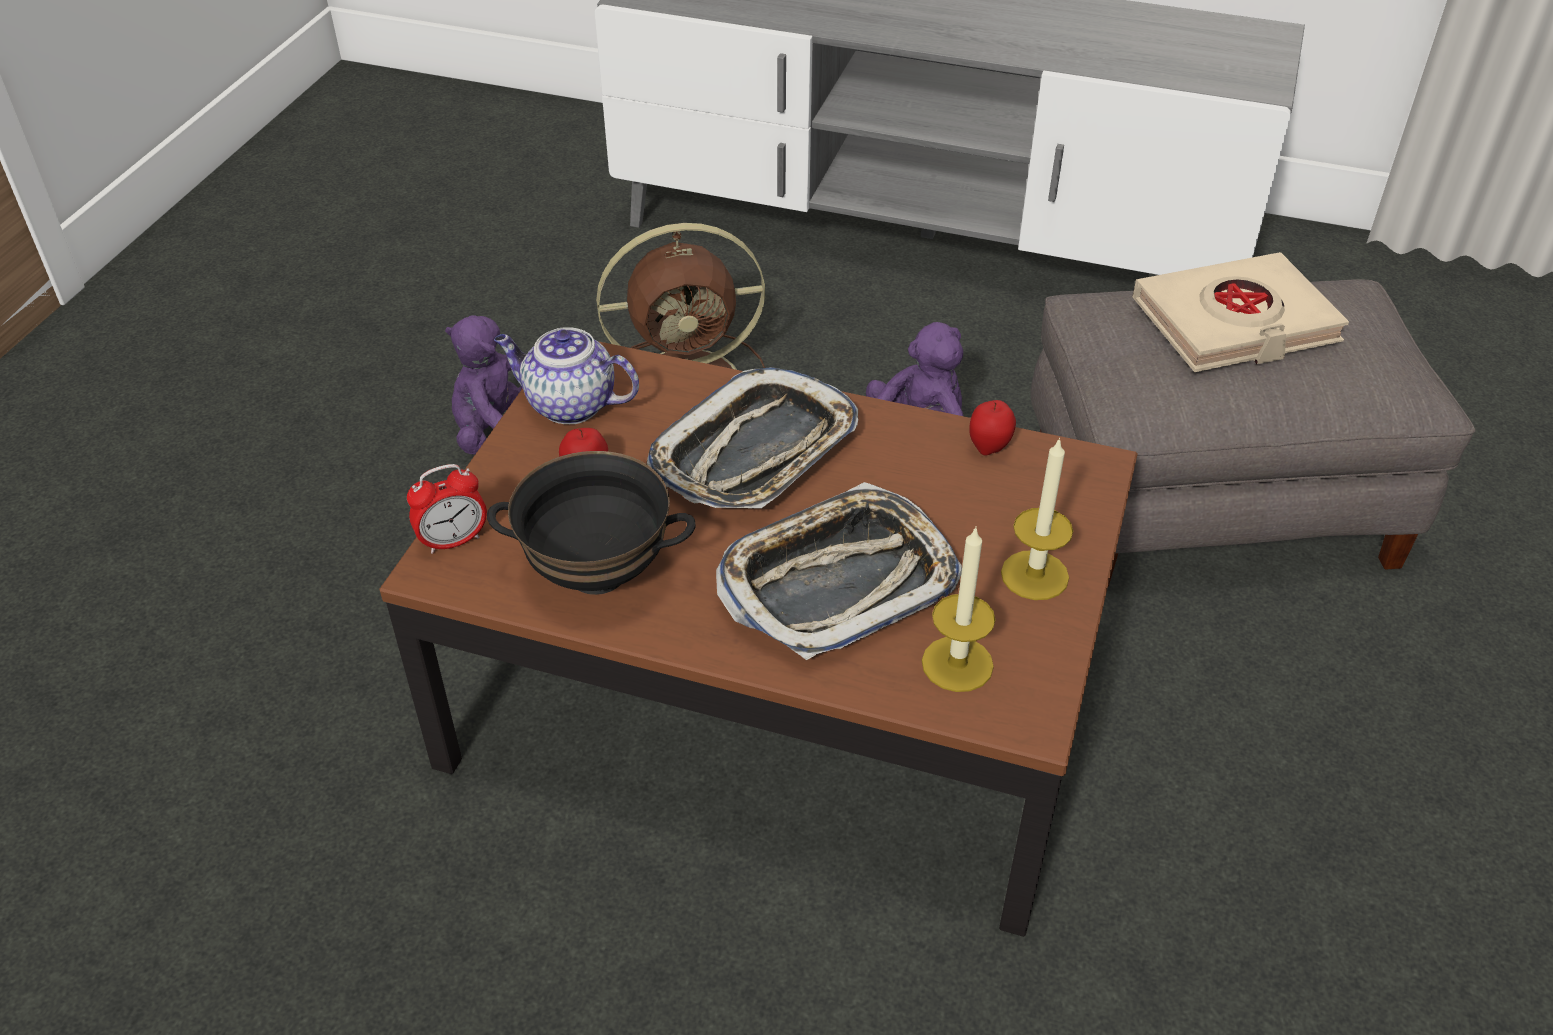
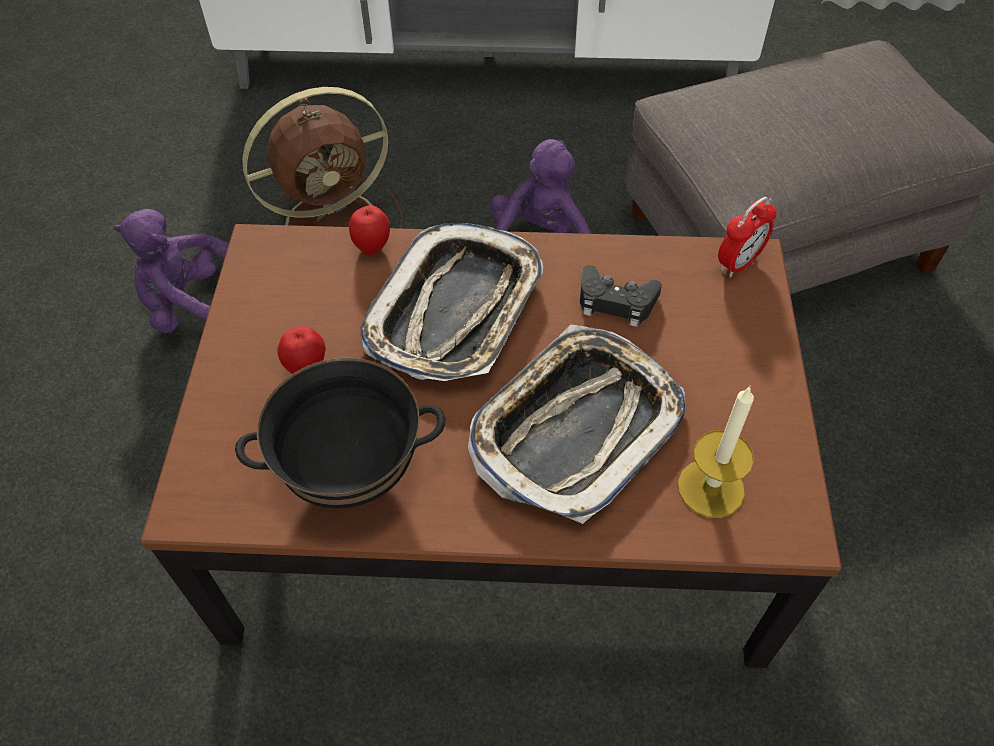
camera: 15 degrees left, 10 degrees up
alarm clock [407,464,487,554] -> alarm clock moved to [718,197,777,278]
teapot [494,327,639,424] -> none
apple [969,400,1016,456] -> apple moved to [349,205,390,256]
candle [1001,437,1073,600] -> none
beige book [1132,252,1349,372] -> none
none -> black game controller [580,265,662,327]

